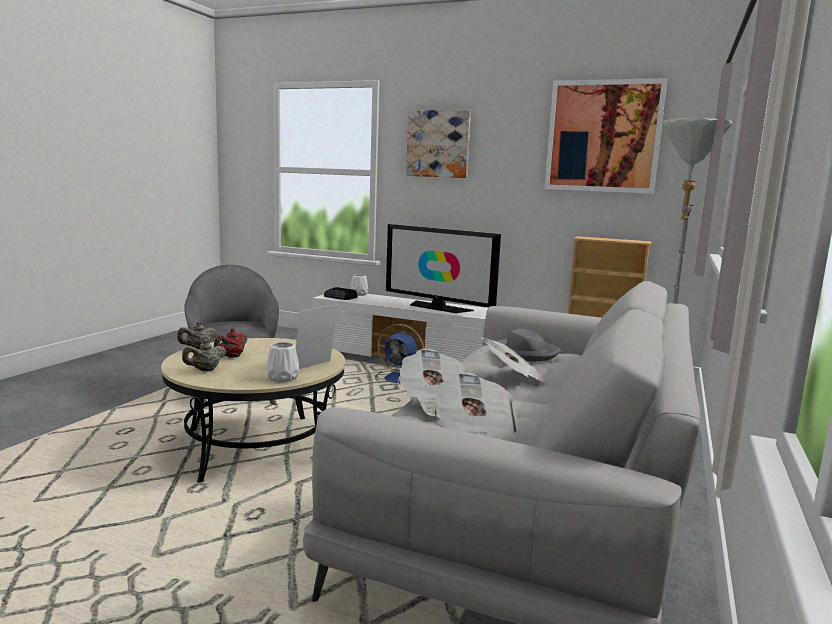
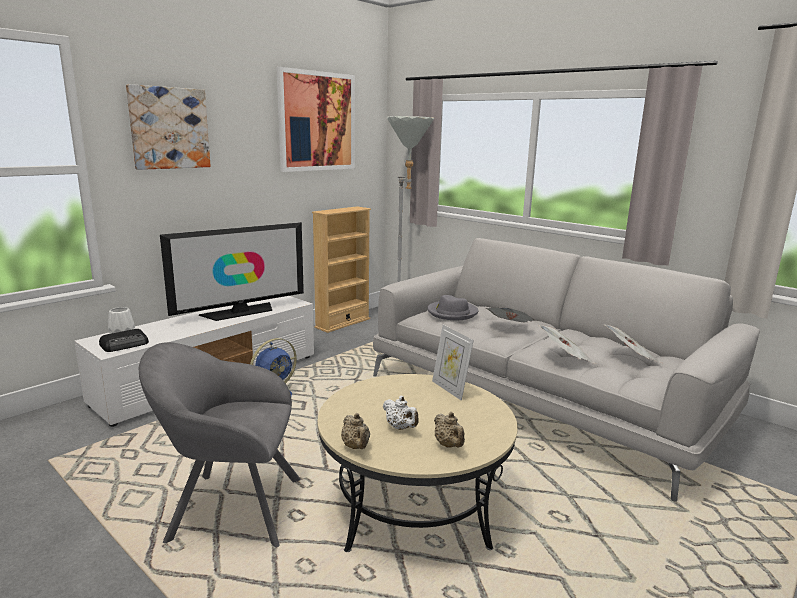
camera: 70 degrees left, 5 degrees up
red teapot [214,328,247,358] -> white teapot [383,396,419,430]
white vase [266,342,299,382] -> none

